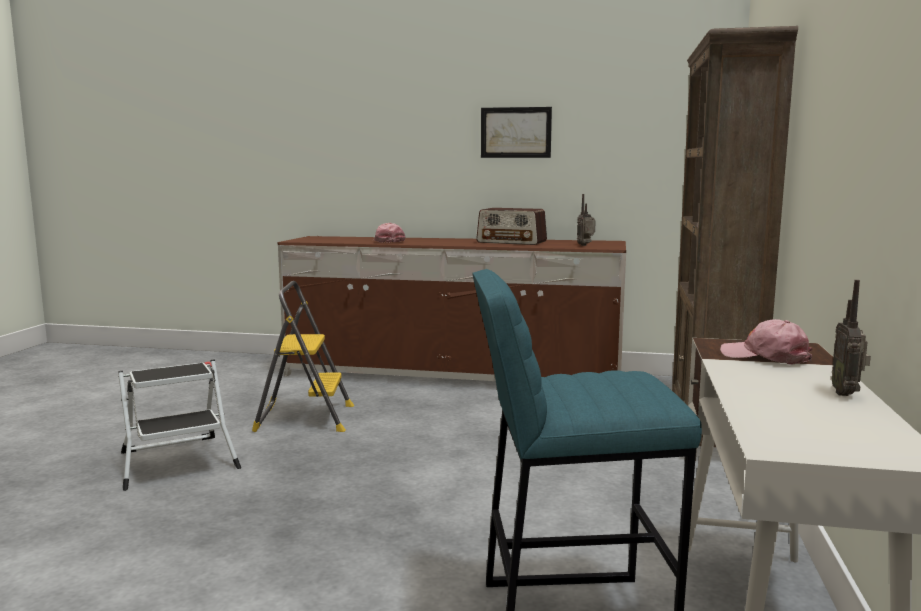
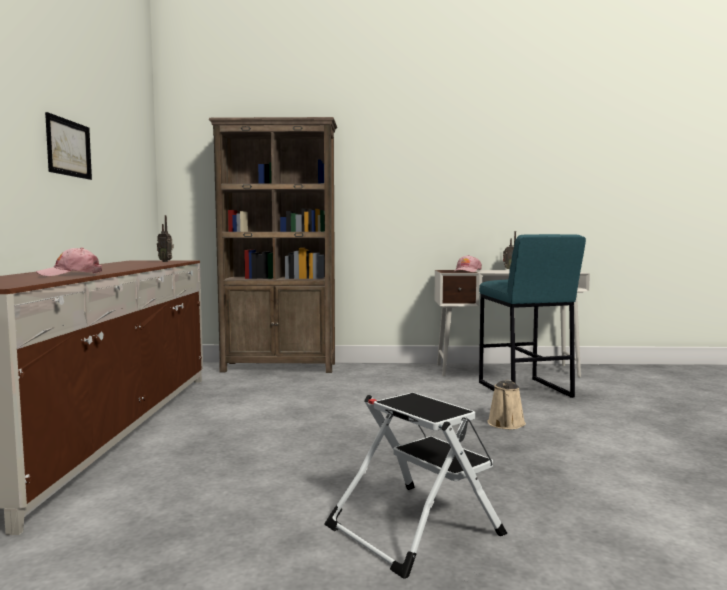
camera: 100 degrees left, 5 degrees down
yellow step ladder [252,281,354,432] -> none
radio [476,208,547,245] -> none
none -> beige watering can [487,380,526,429]

